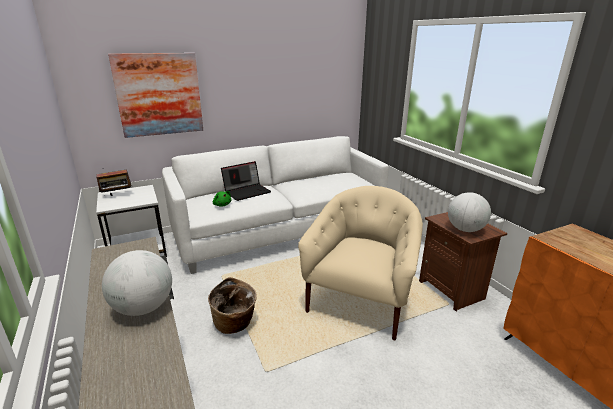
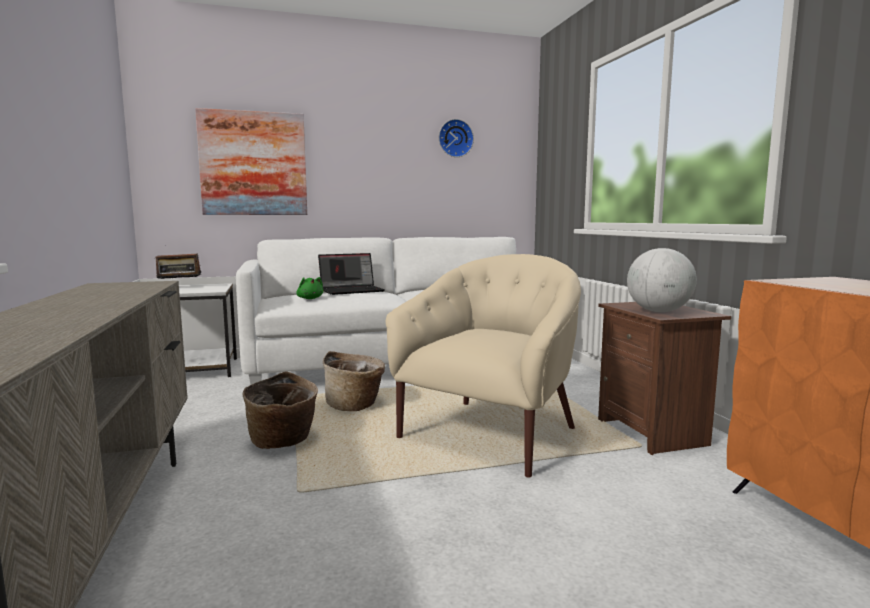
camera: 10 degrees right, 15 degrees down
globe [102,250,172,316] -> none
none -> basket [323,351,385,411]
none -> wall clock [439,119,474,157]

